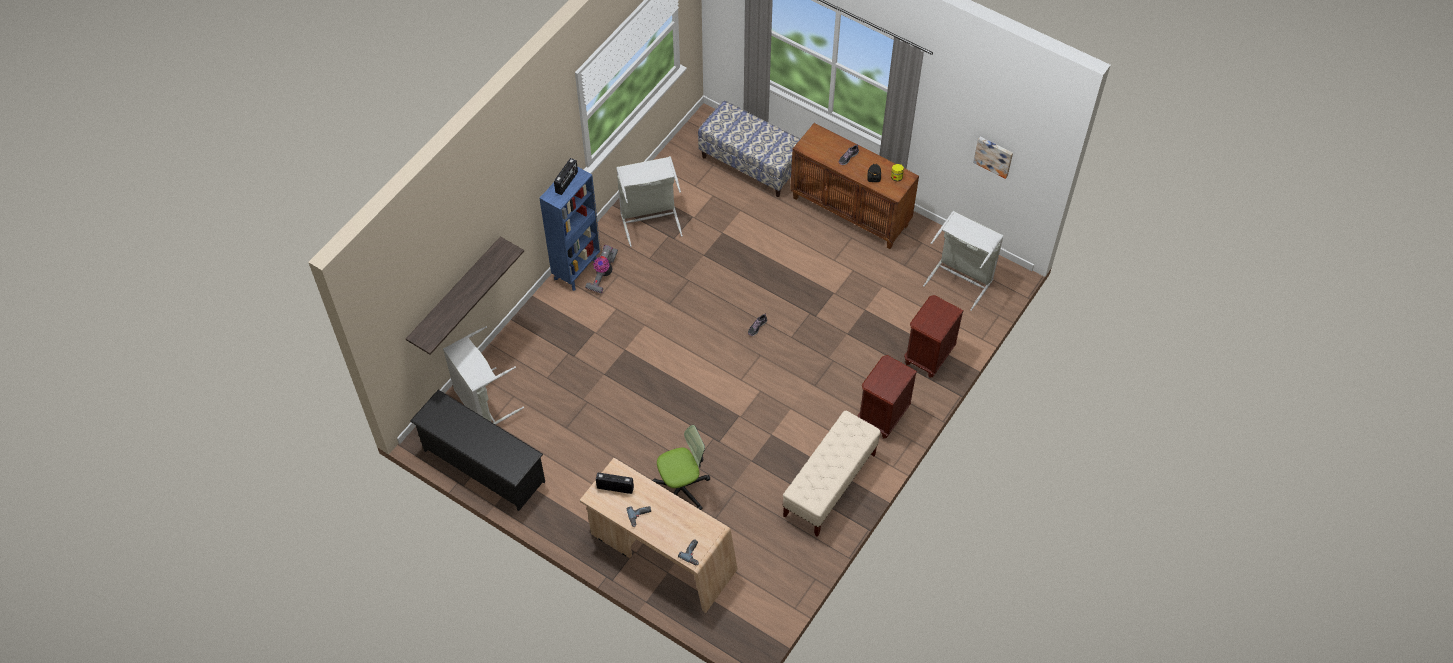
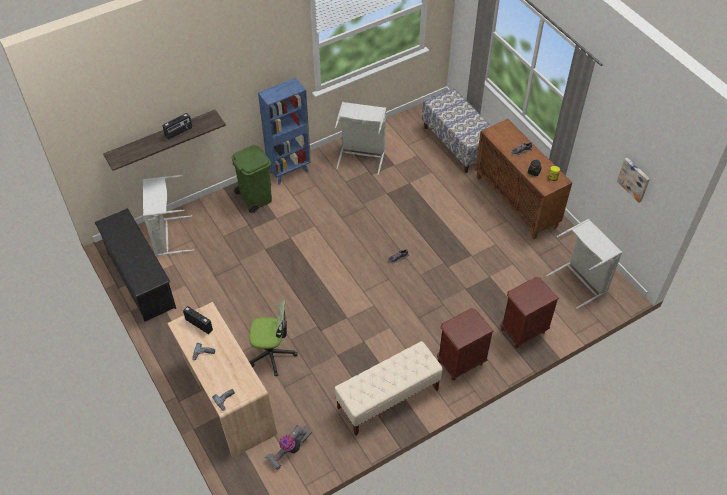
camera: 25 degrees right, 5 degrees down
radio [554,158,578,195] -> radio moved to [163,113,192,140]
vacuum cleaner [585,245,618,294] -> vacuum cleaner moved to [265,425,312,470]
none -> green trash can [232,145,272,213]

